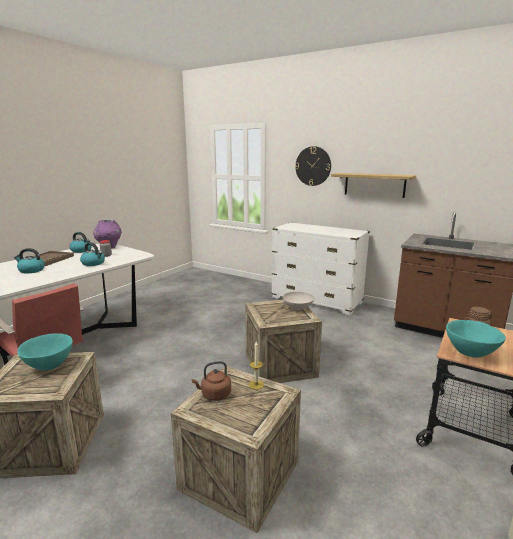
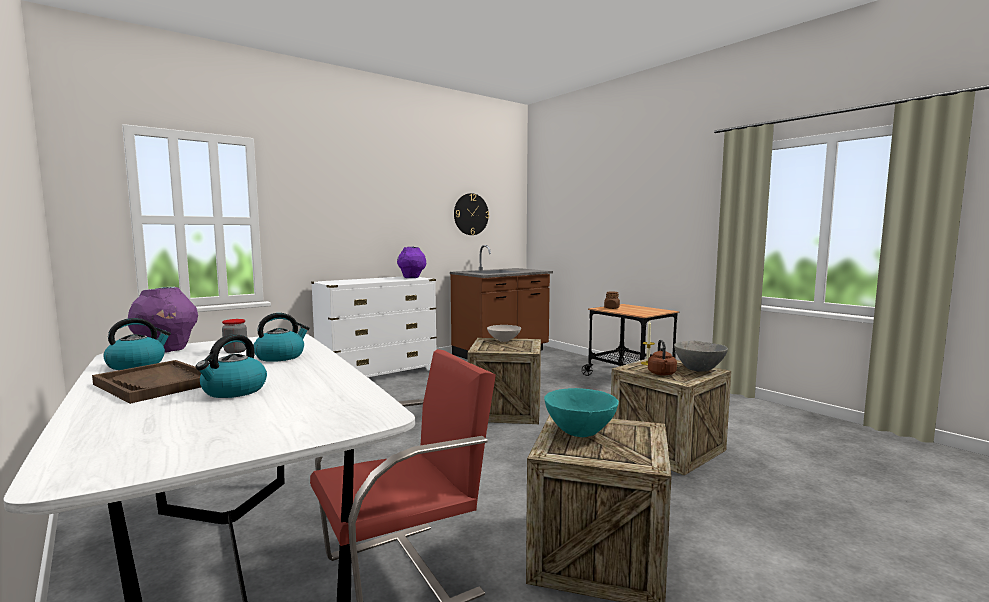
camera: 70 degrees left, 10 degrees down
wall clock [295,146,331,186] -> wall clock moved to [454,193,489,235]
shelf [331,173,416,198] -> none
turquoise bowl [446,320,506,358] -> none
none -> purple vase [397,247,426,278]
none -> grey bowl [674,341,728,372]

